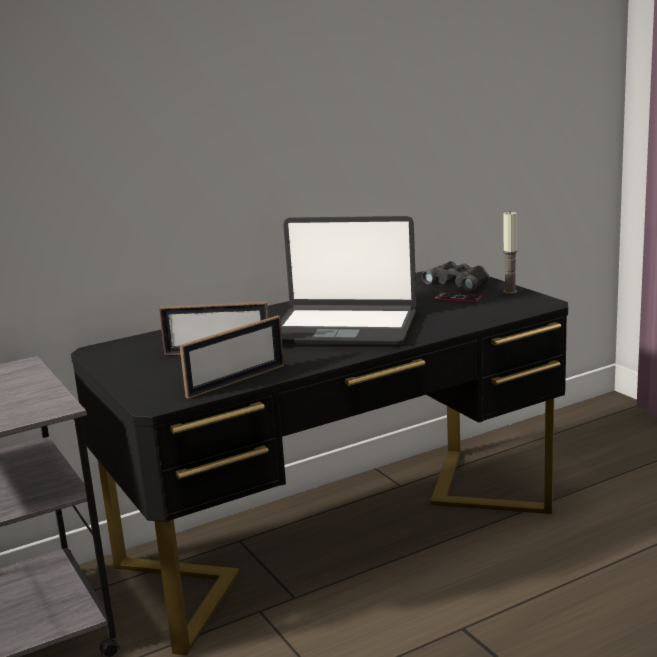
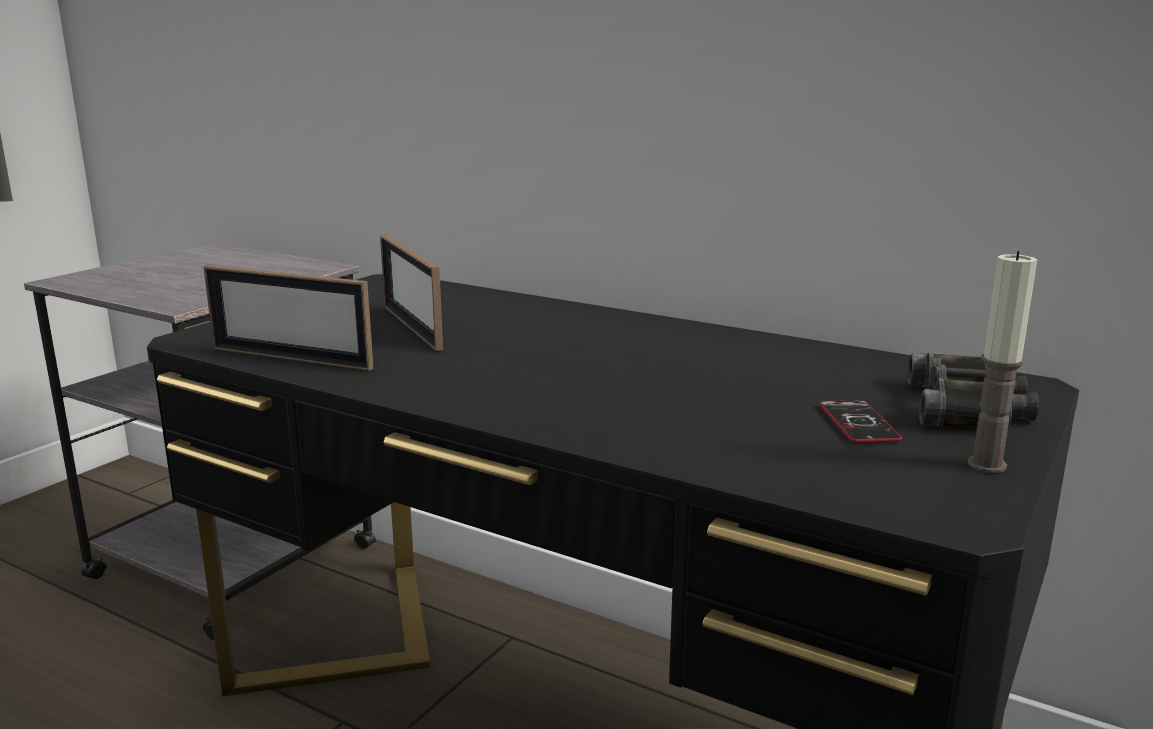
camera: 60 degrees right, 0 degrees up
laptop [281,216,417,346] -> none

